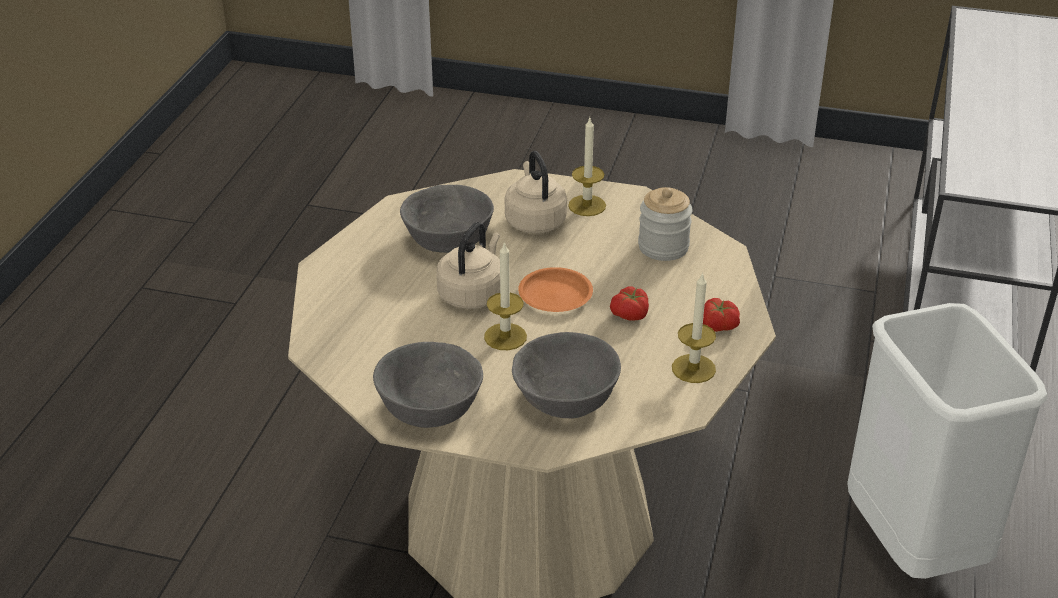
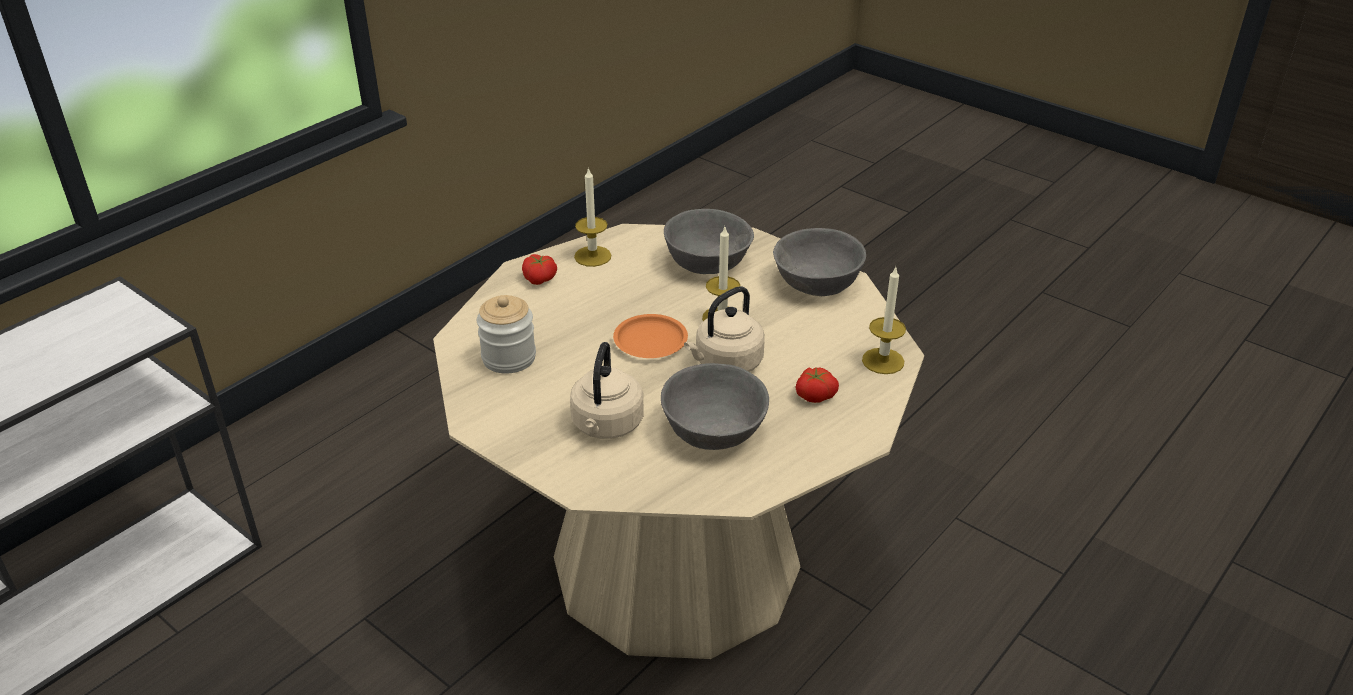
camera: 155 degrees left, 0 degrees up
candle [568,118,606,216] -> candle moved to [862,267,906,374]
tomato [610,286,649,321] -> tomato moved to [796,367,839,403]
white trash can [847,303,1048,579] -> none

